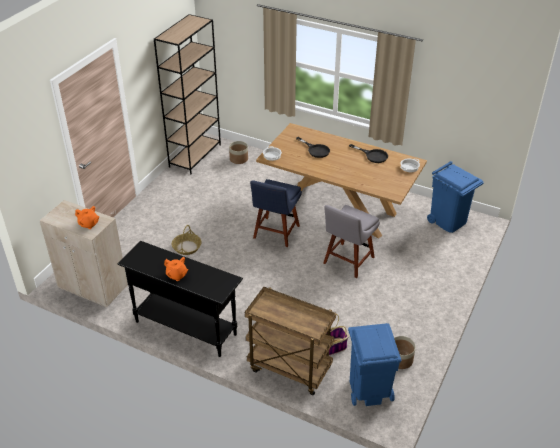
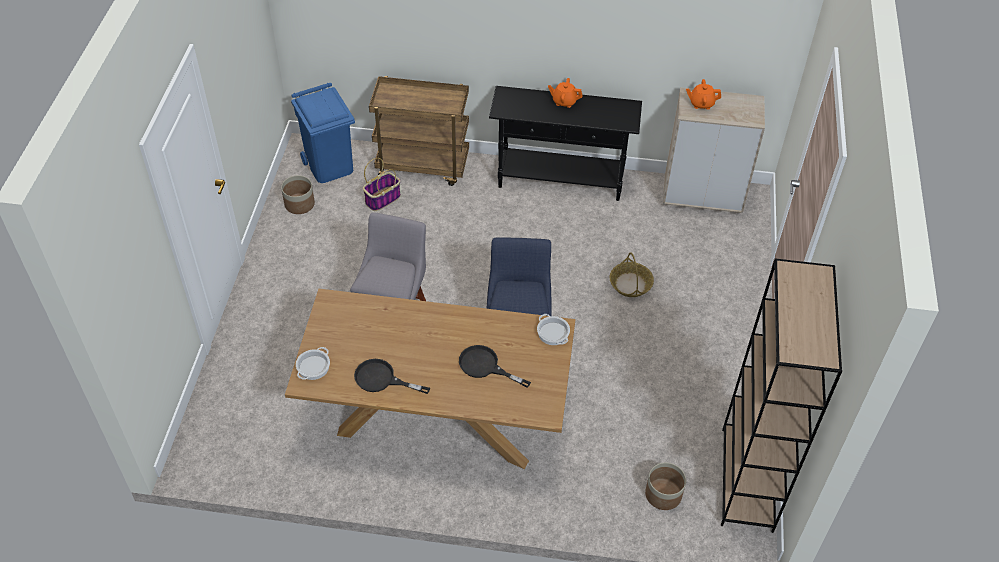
camera: 160 degrees right, 10 degrees up
blue trash can [427,161,484,233] -> none

